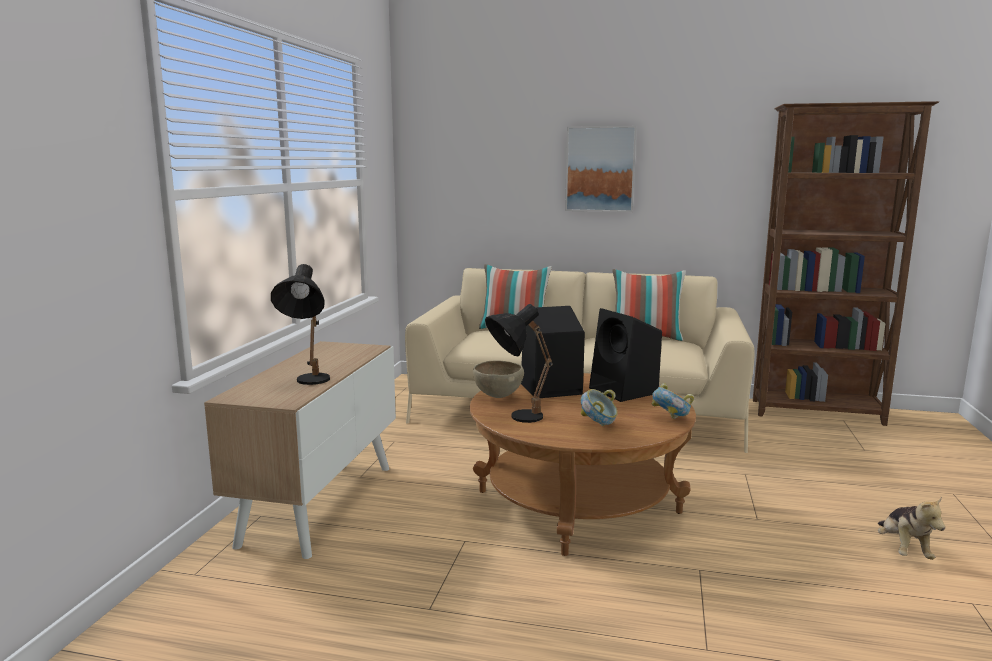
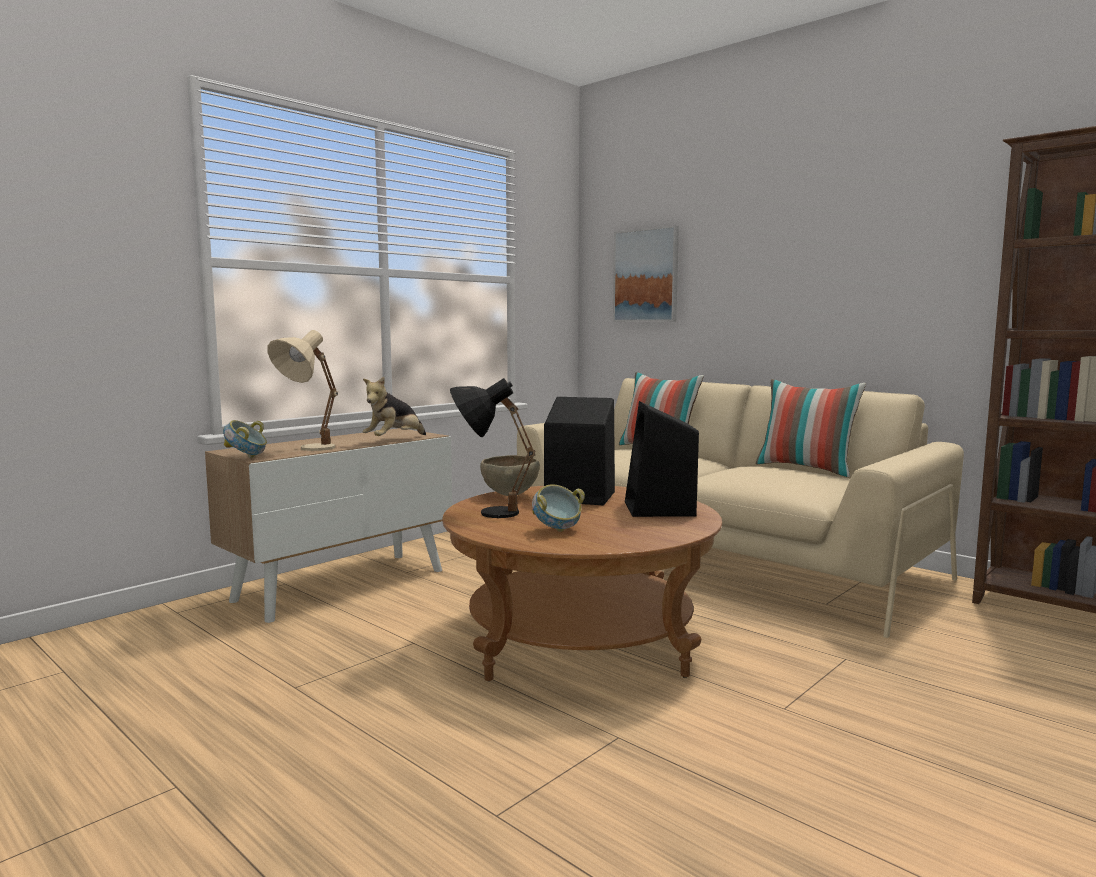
camera: 30 degrees right, 5 degrees down
black table lamp [271,264,330,385] -> beige table lamp [267,330,338,451]
picture [565,126,637,212] -> picture moved to [613,226,679,322]
bowl [652,383,694,419] -> bowl moved to [223,420,267,458]
plush toy [878,497,945,560] -> plush toy moved to [363,377,426,436]

